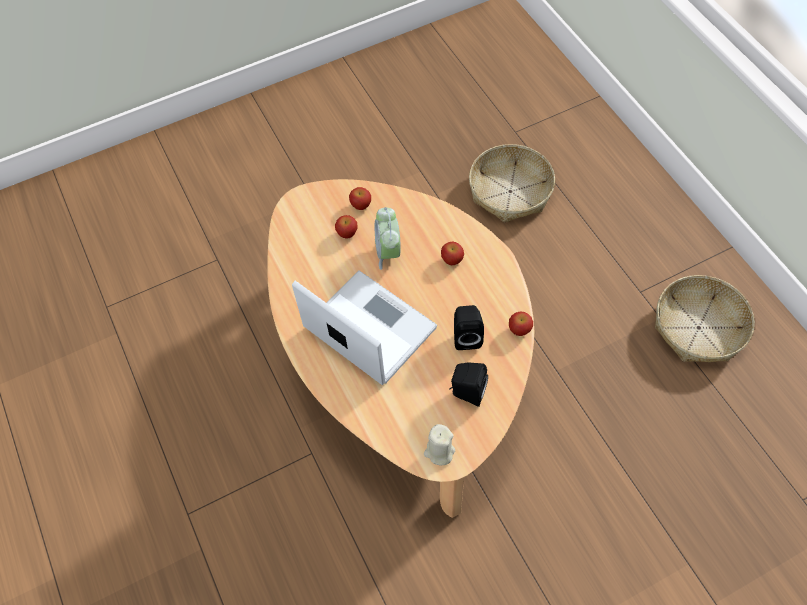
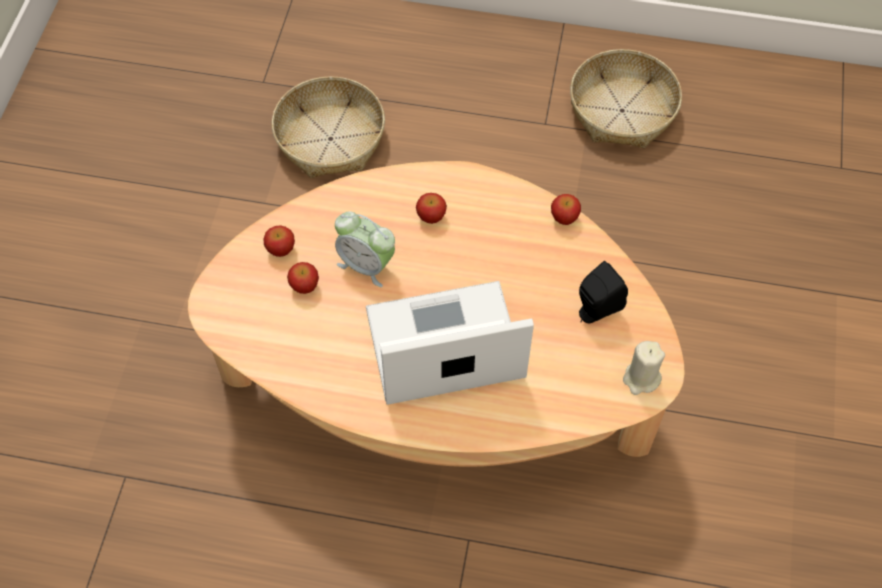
camera: 55 degrees left, 0 degrees up
black speaker [454,305,484,350] -> none

